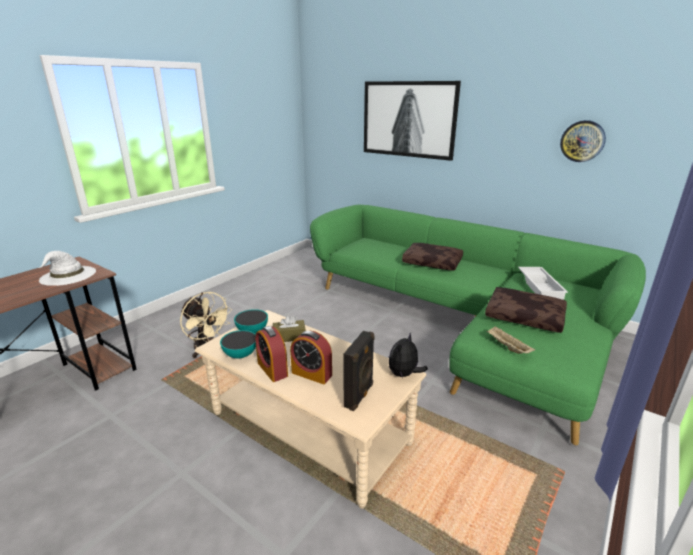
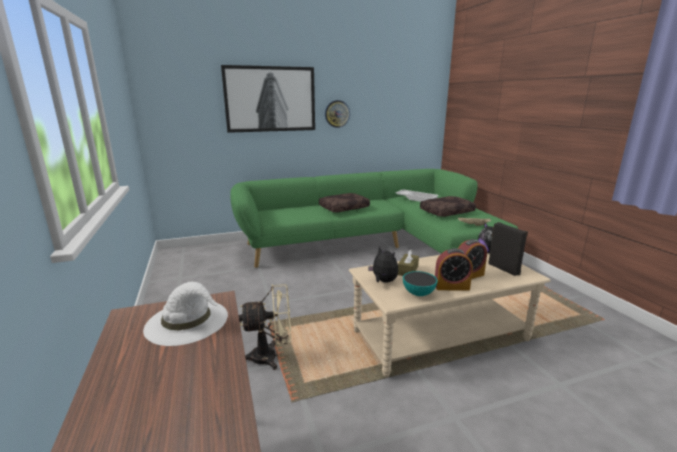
camera: 55 degrees left, 5 degrees down
bowl [234,309,268,334] -> plush toy [368,246,398,283]
wall clock [560,120,606,162] -> wall clock moved to [325,100,350,128]

